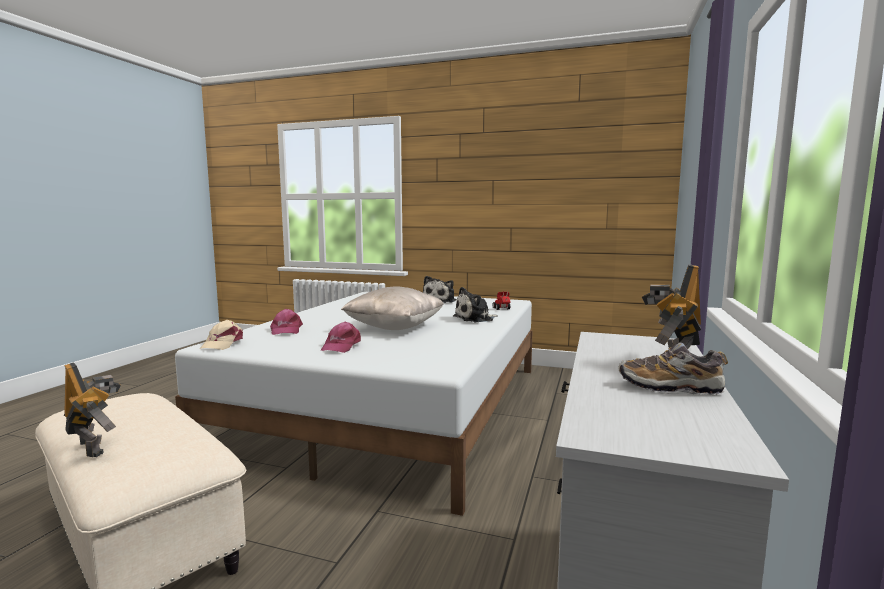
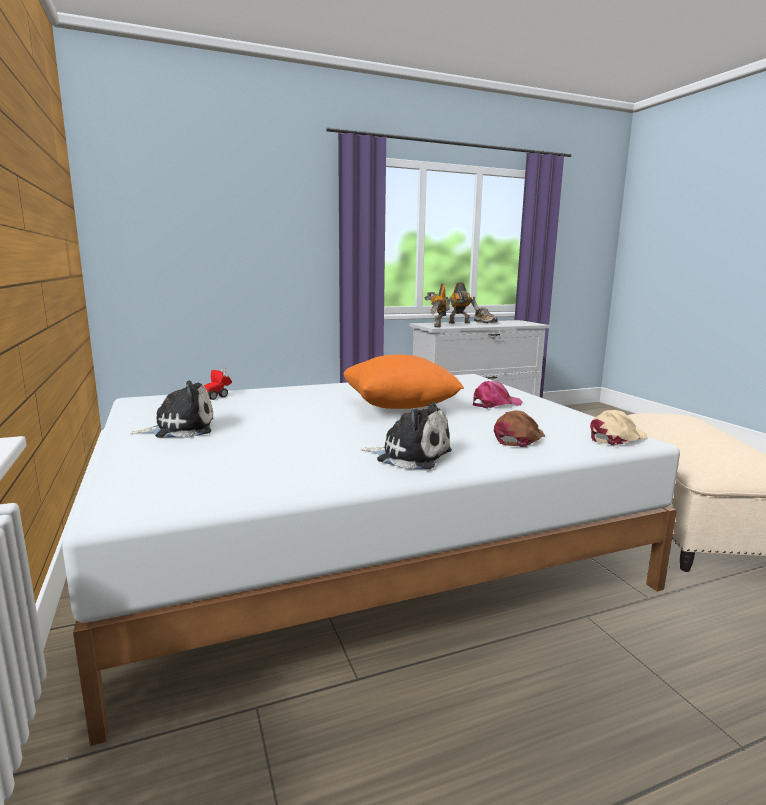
camera: 130 degrees left, 5 degrees up
toy robot [64,362,121,457] -> toy robot moved to [424,283,446,327]
pink cap [270,309,303,335] -> brown cap [493,410,545,447]
beige pillow [341,287,444,330] -> orange pillow [344,354,464,409]
plush toy [453,287,498,322] -> plush toy moved to [360,402,452,469]

